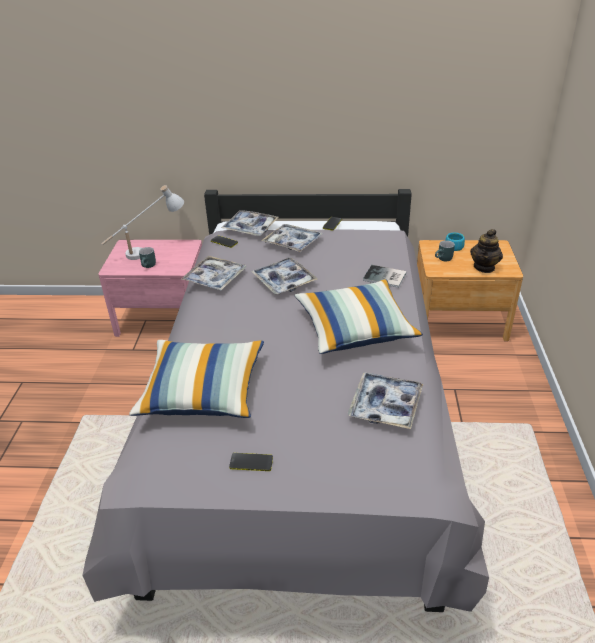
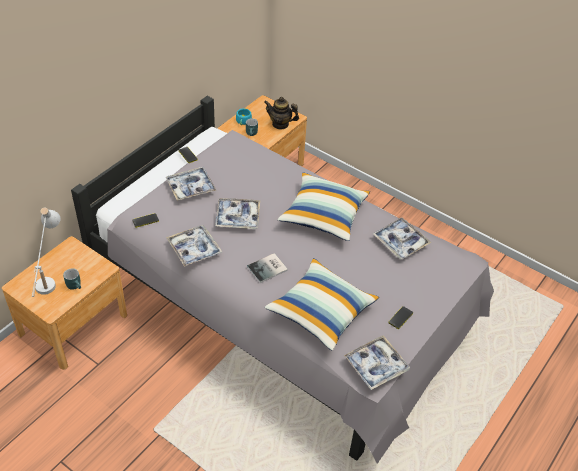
camera: 60 degrees left, 10 degrees up
pink nightstand [98,240,202,337] -> brown nightstand [2,236,127,370]
tray [221,210,279,236] -> tray moved to [344,335,410,390]
book [363,265,407,288] -> book moved to [247,253,288,283]
teapot [470,229,503,273] -> teapot turned 135 degrees clockwise [264,97,299,130]

